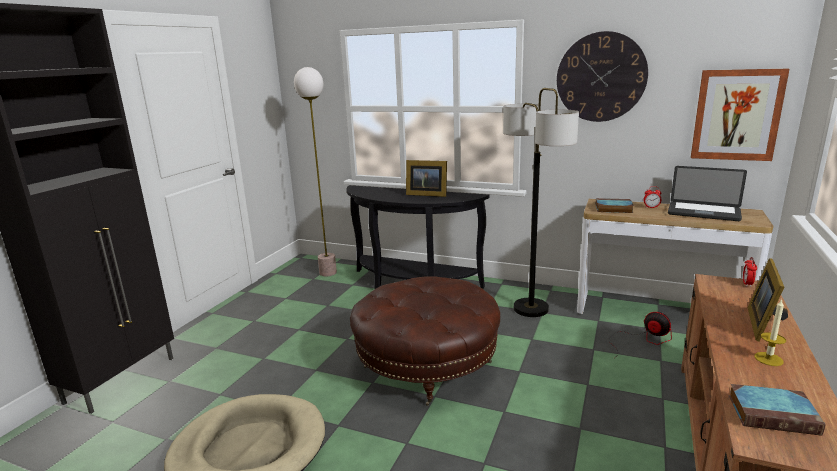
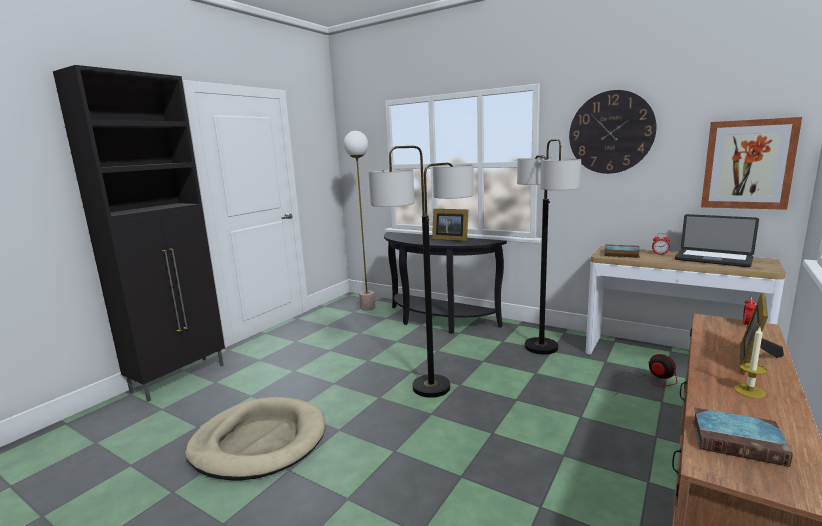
camera: 10 degrees right, 5 degrees down
brown ottoman [350,276,500,406] -> floor lamp [369,146,474,398]

